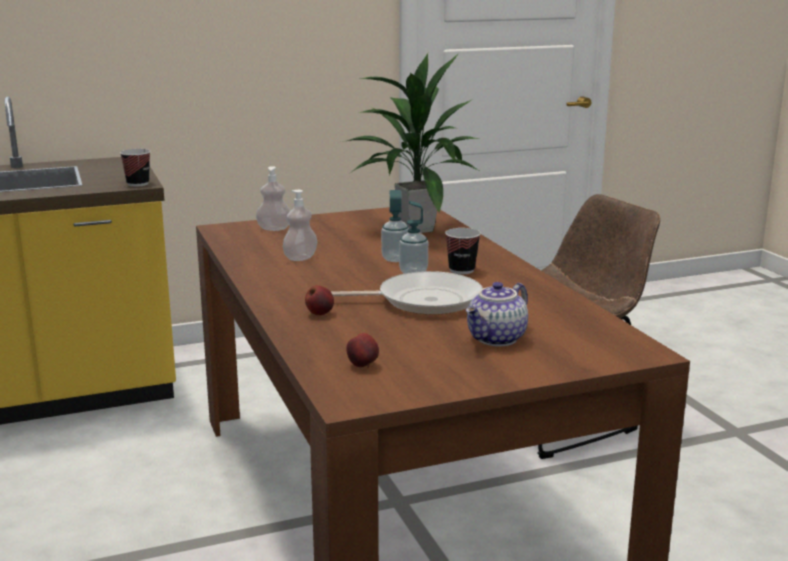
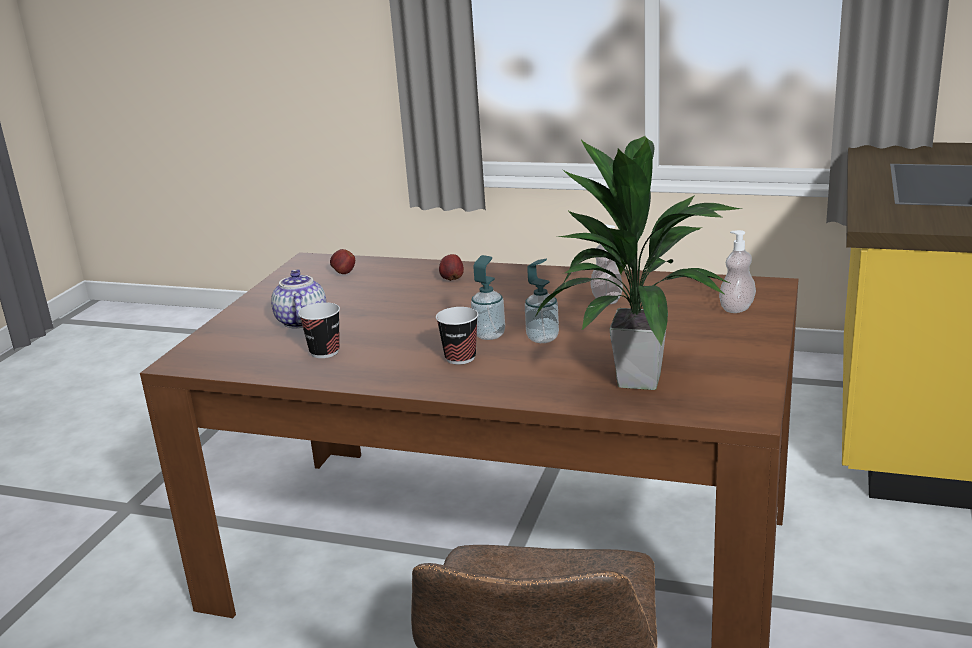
camera: 130 degrees right, 5 degrees up
cup [120,149,150,187] -> cup moved to [298,302,340,358]
frying pan [331,271,483,315] -> none

